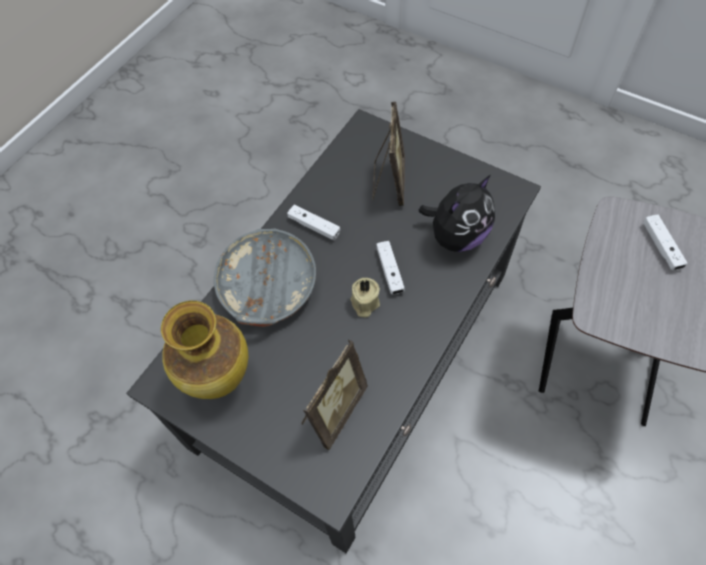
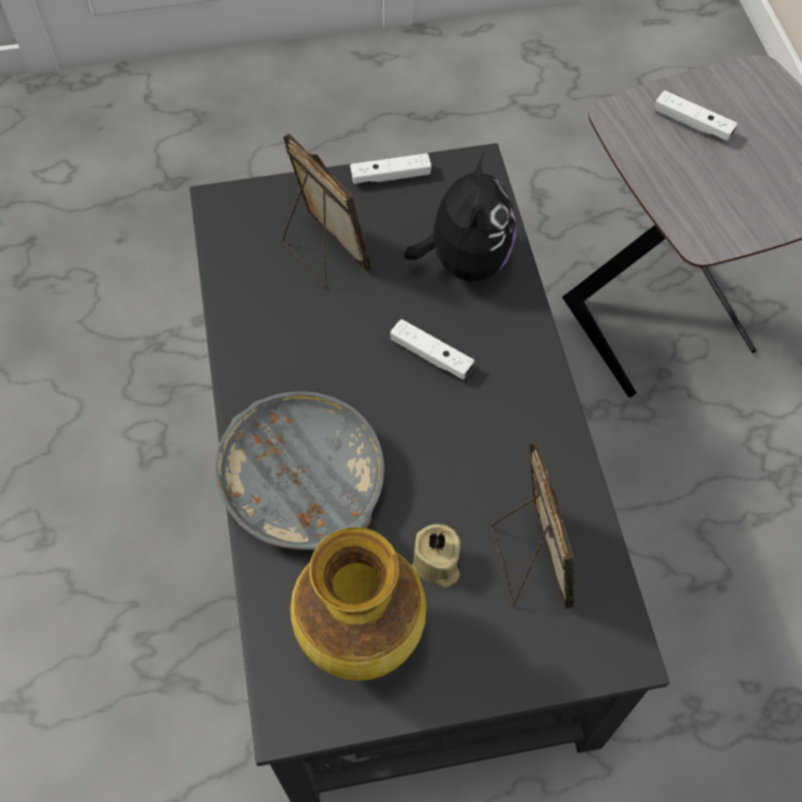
camera: 45 degrees left, 0 degrees up
white game controller [287,205,340,240] -> white game controller moved to [350,153,431,184]
beige candle [351,278,380,318] -> beige candle moved to [411,524,460,588]

